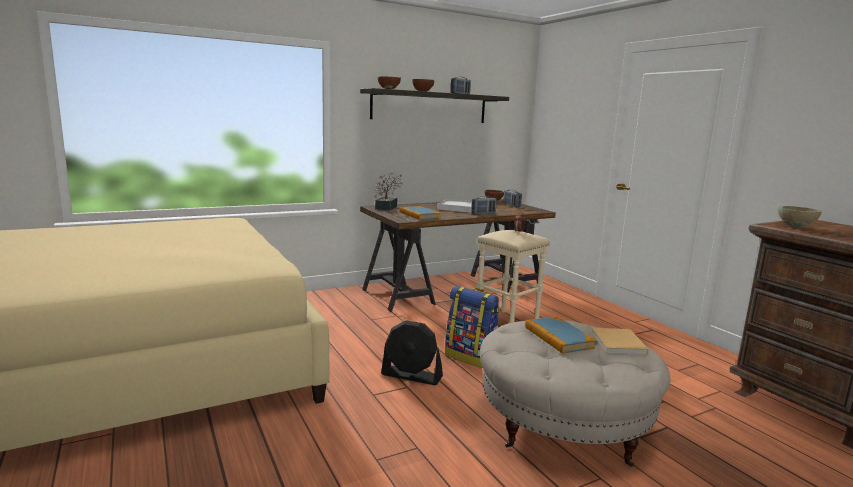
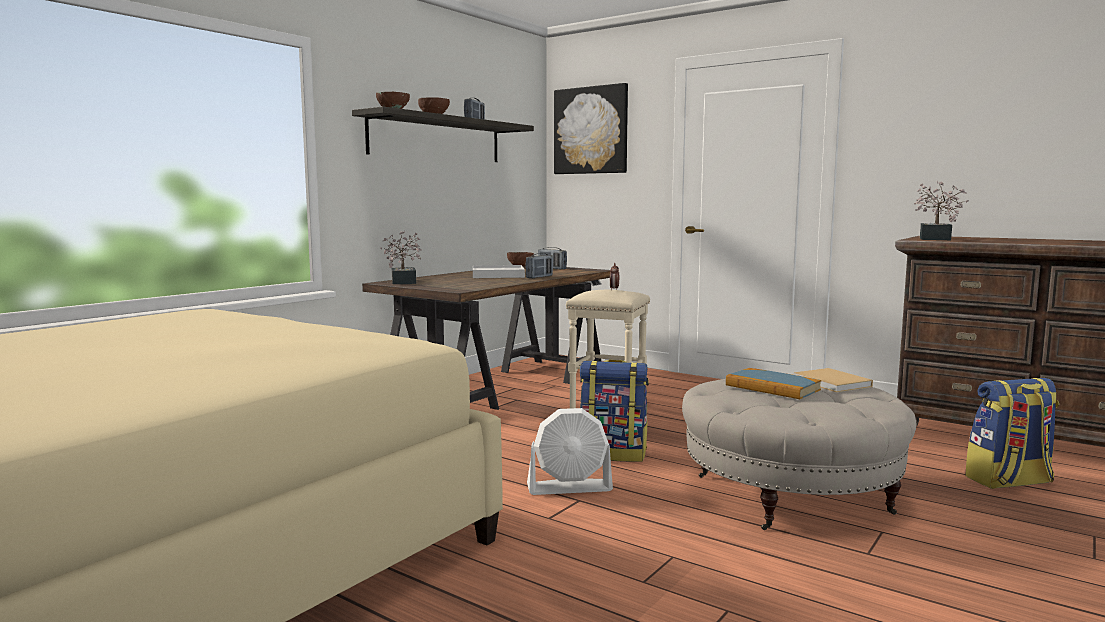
camera: 25 degrees left, 5 degrees down
black fan [381,320,443,385] -> white fan [527,408,613,495]
book [399,206,441,220] -> none
beige bowl [778,206,822,227] -> potted plant [914,181,969,240]
none -> picture [554,83,628,174]
none -> backpack [965,378,1059,489]

